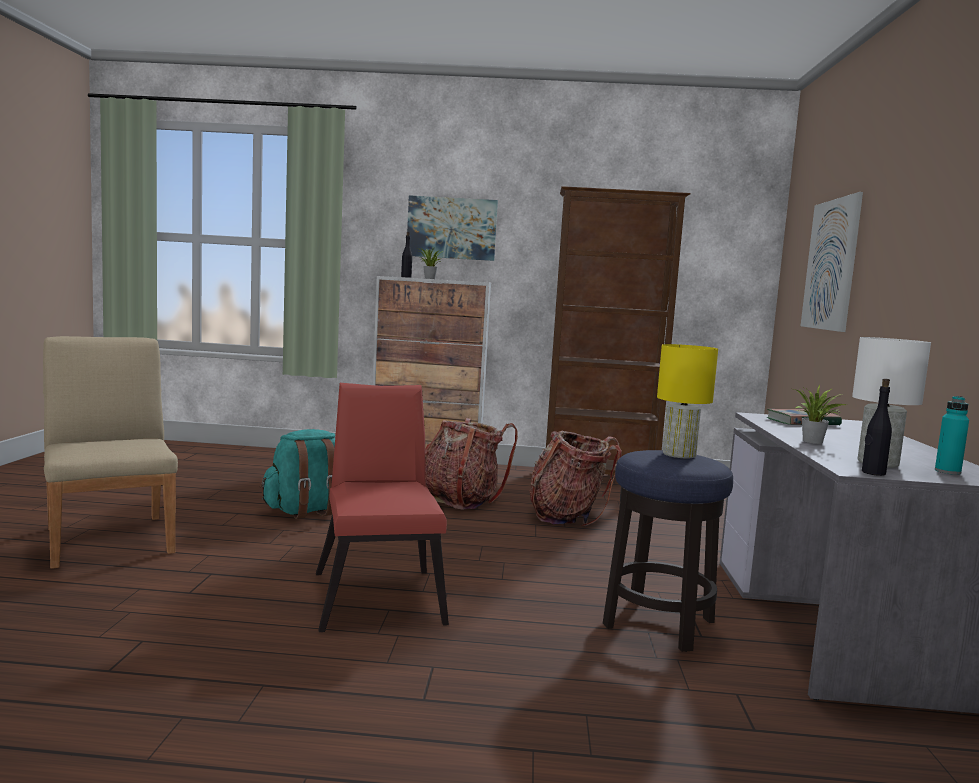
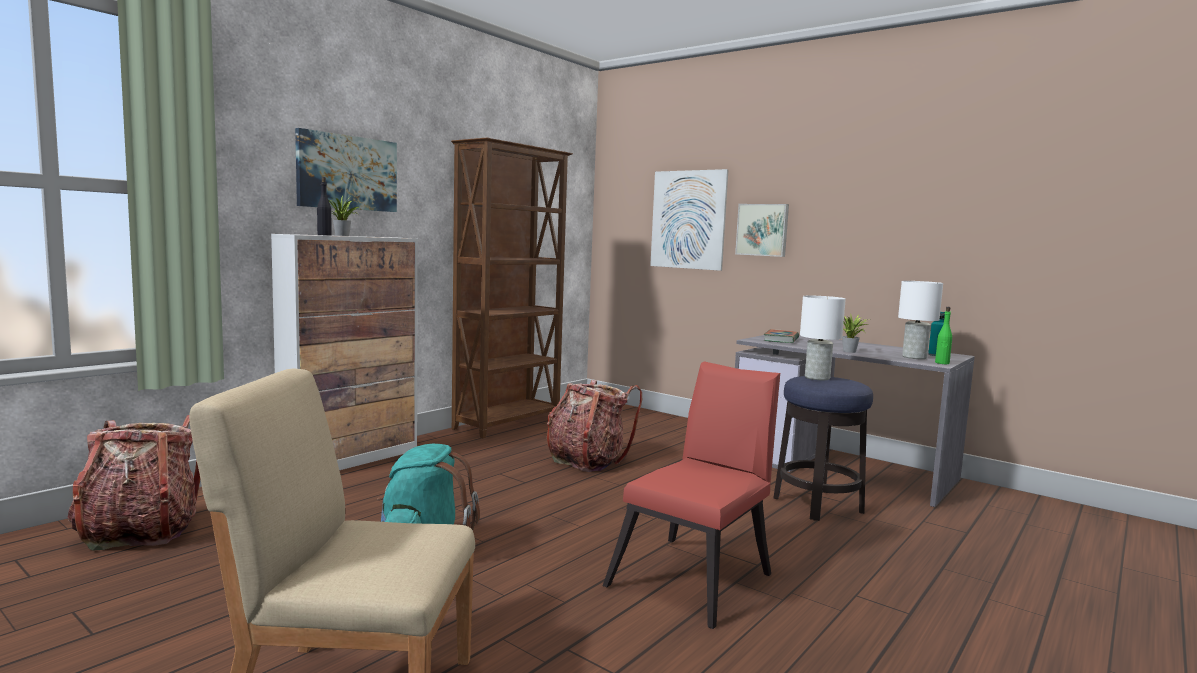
camera: 55 degrees left, 0 degrees up
red chair [316,383,449,632] -> red chair turned 105 degrees clockwise [603,361,780,629]
backpack [425,418,518,510] -> backpack moved to [67,415,201,551]
yellow table lamp [657,344,718,458] -> white table lamp [800,296,846,380]
black bottle [862,378,892,476] -> green bottle [935,307,952,364]
none -> picture [735,204,789,257]

